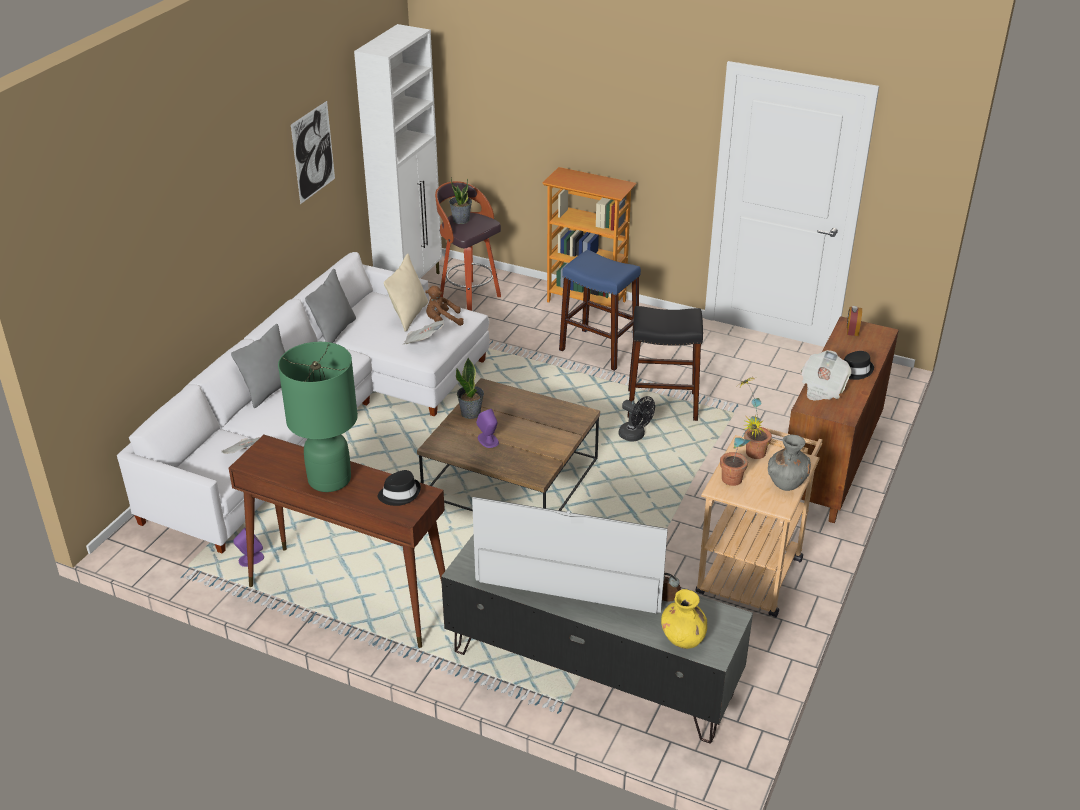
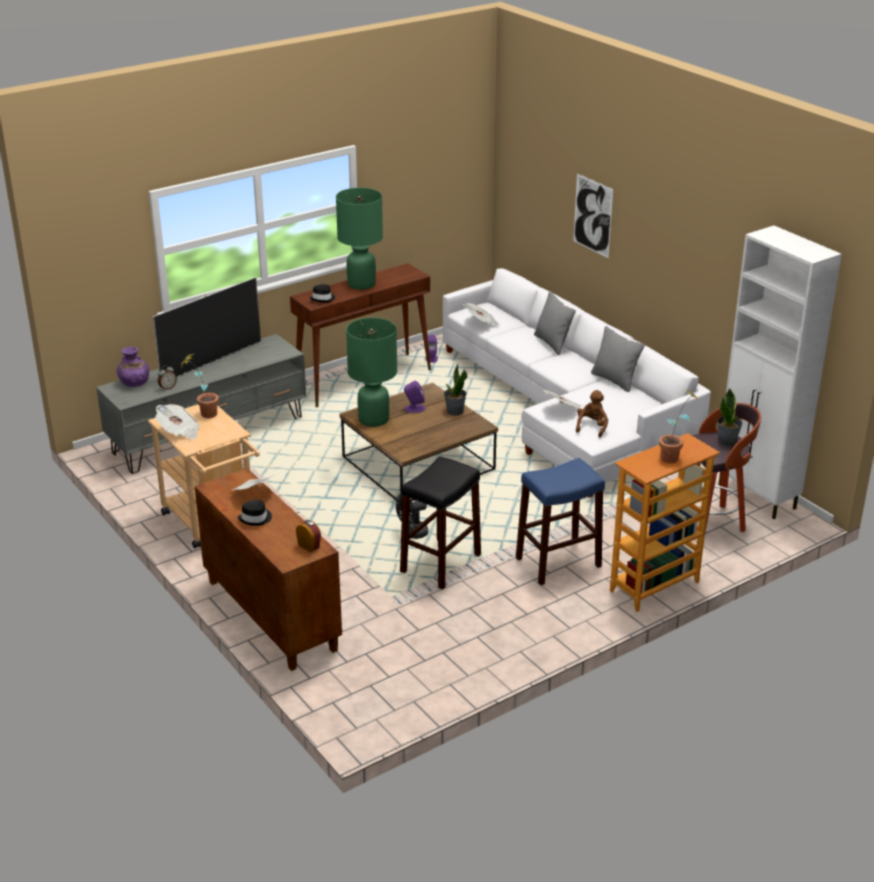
camera: 120 degrees right, 5 degrees down
picture [291,101,335,204] -> picture moved to [573,173,613,259]
beige pillow [384,254,428,332] -> none
yellow vase [661,589,707,649] -> purple vase [117,347,149,387]
potted plant [735,377,772,459] -> potted plant moved to [659,389,699,463]
grey vase [768,435,811,491] -> newspaper [155,404,200,440]
none -> green table lamp [346,318,397,427]

